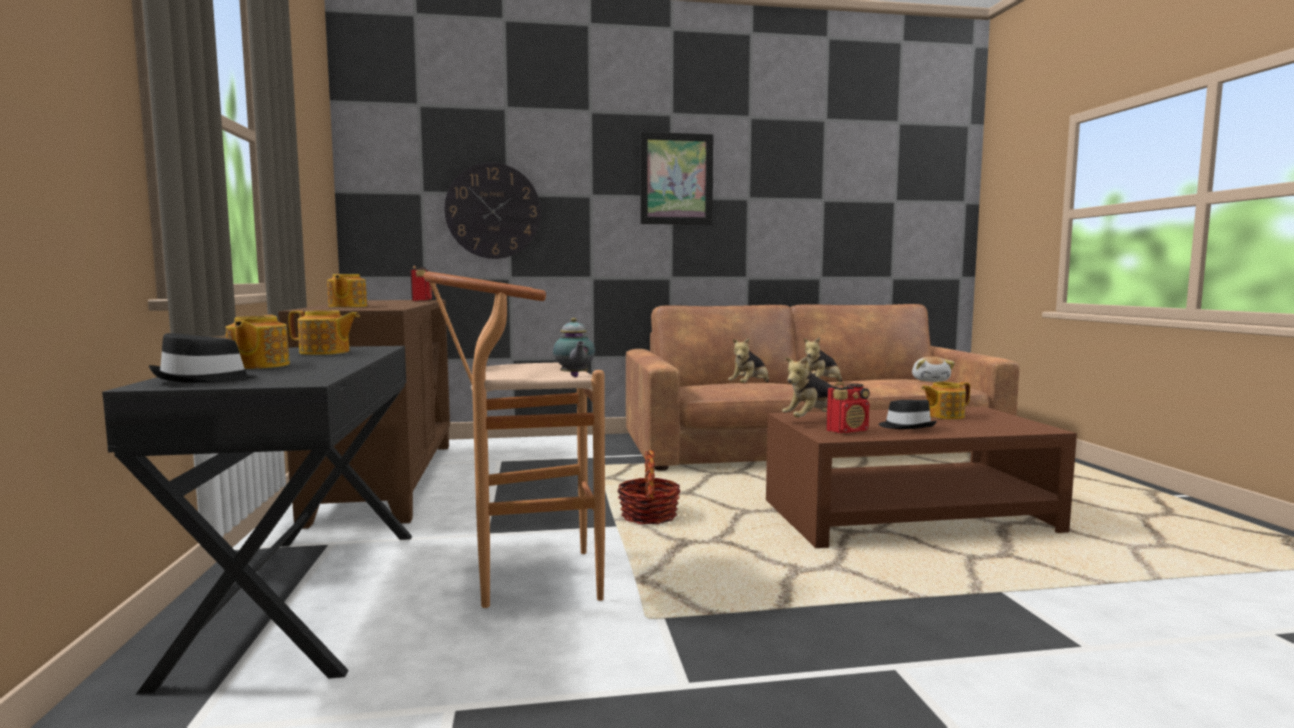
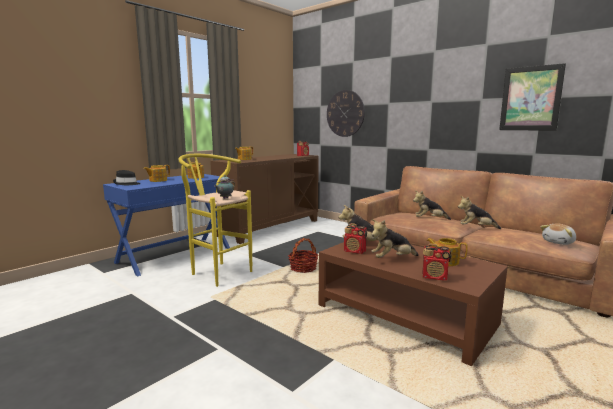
camera: 50 degrees right, 5 degrees up
black desk [102,346,412,695] -> blue desk [103,174,230,276]
brown stool [424,272,605,608] -> yellow stool [178,154,252,287]
picture [640,132,713,225] -> picture moved to [499,63,566,131]
black hat [879,400,937,429] -> plush toy [371,219,419,258]
none -> radio [422,244,451,281]

